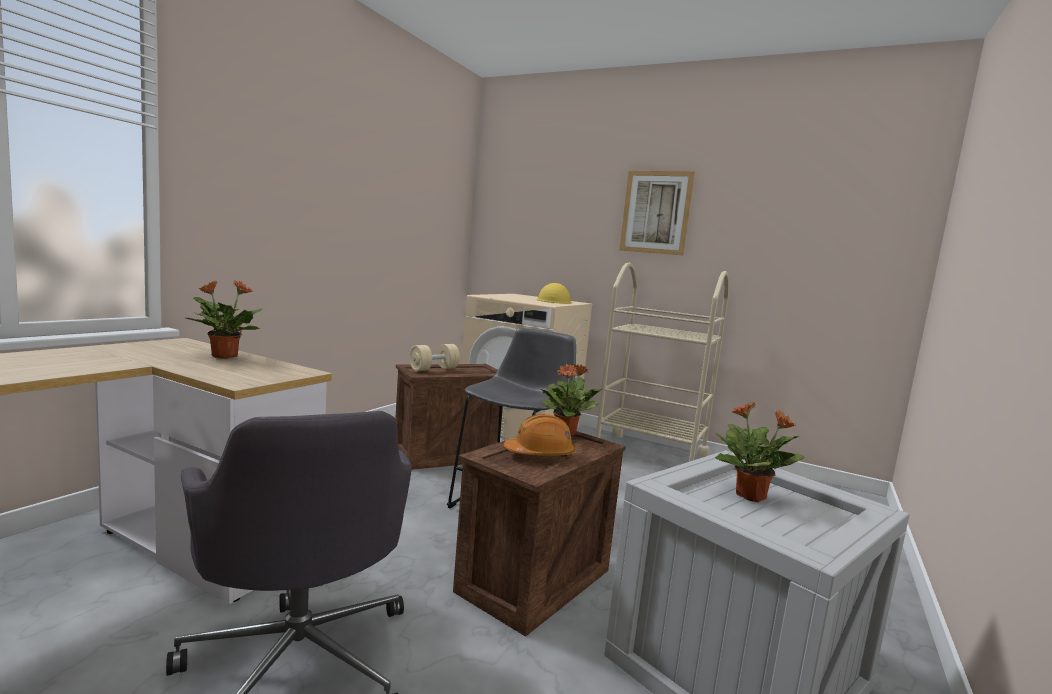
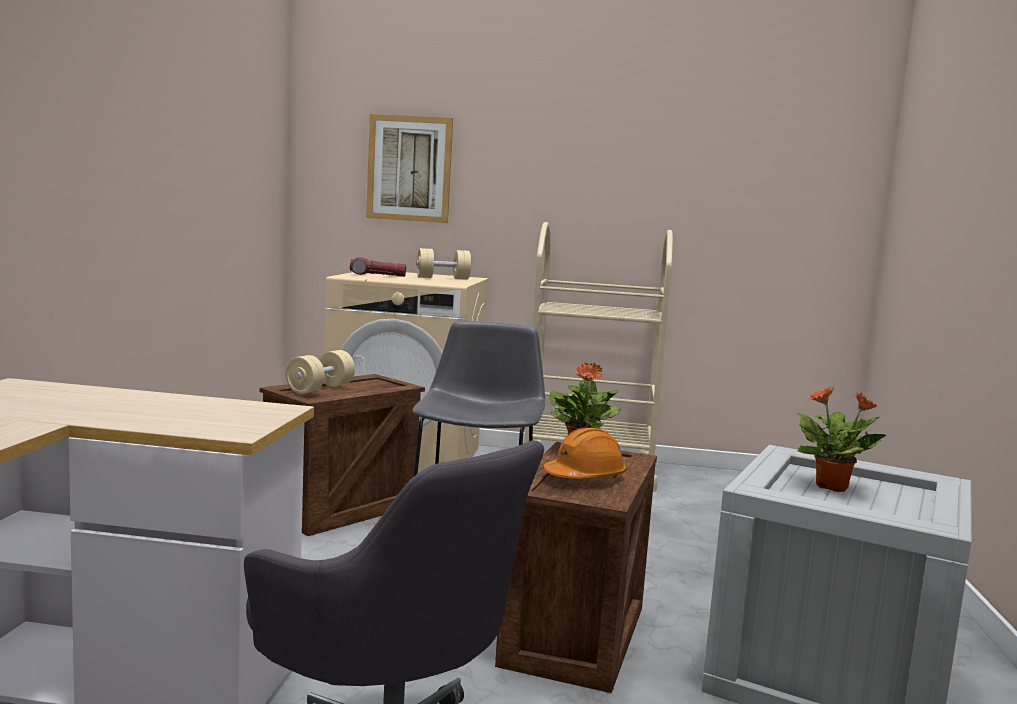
camera: 20 degrees left, 0 degrees up
potted plant [184,280,263,359] -> none
yellow hard hat [536,283,572,304] -> beige dumbbell [416,248,471,280]
picture [619,171,695,256] -> picture moved to [366,114,453,223]
none -> flashlight [350,257,406,277]

